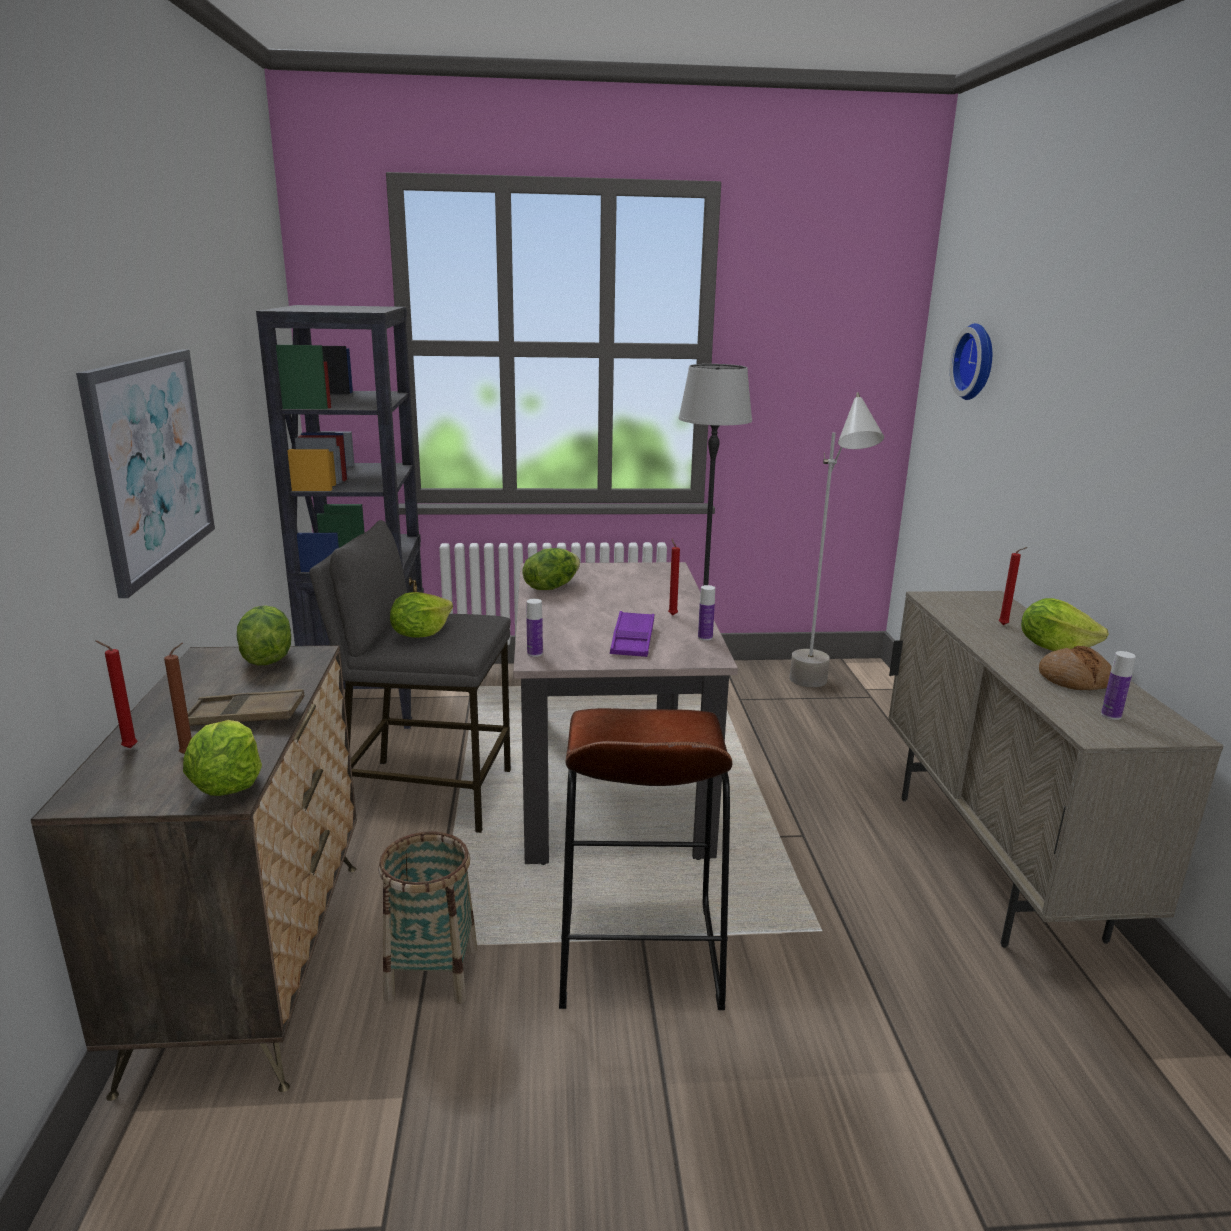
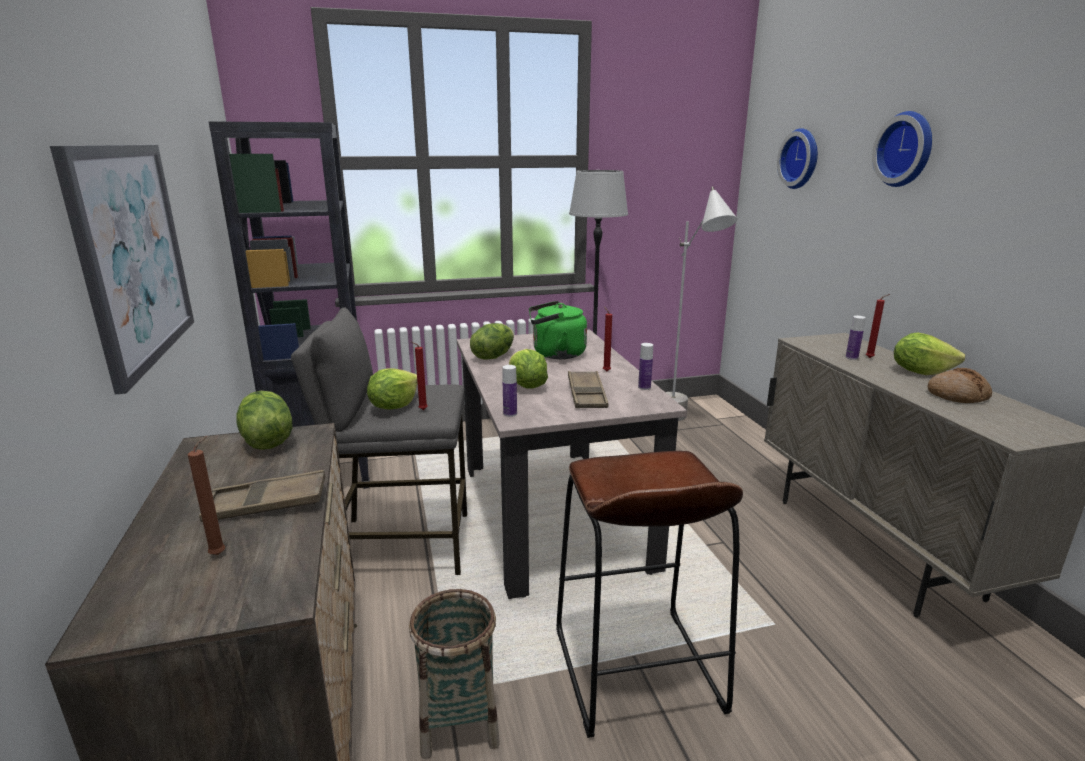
camera: 10 degrees left, 0 degrees up
red candle [95,641,137,748] -> red candle moved to [410,341,428,410]
lettuce [183,720,262,796] -> lettuce moved to [509,349,548,389]
purple tray [610,611,655,657] -> brown tray [568,371,608,408]
bottle [1101,651,1136,720] -> bottle moved to [846,316,866,360]
none -> green kettle [529,301,587,359]
none -> wall clock [872,111,932,187]

